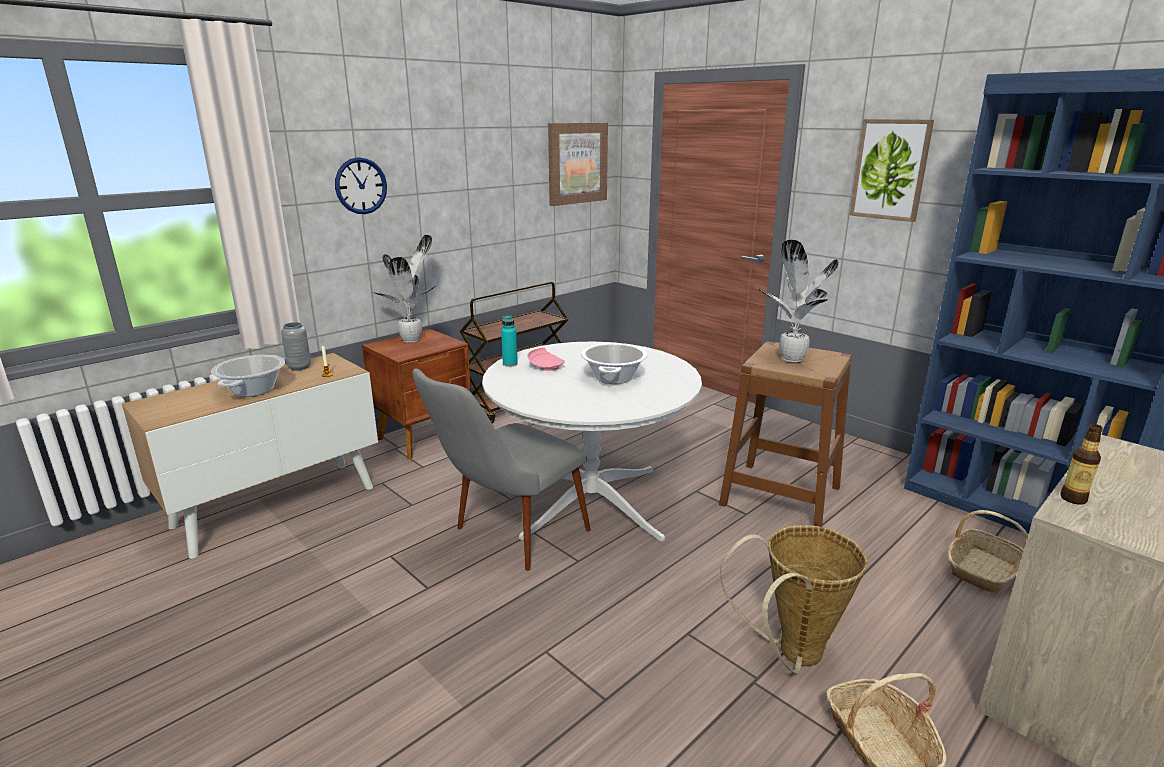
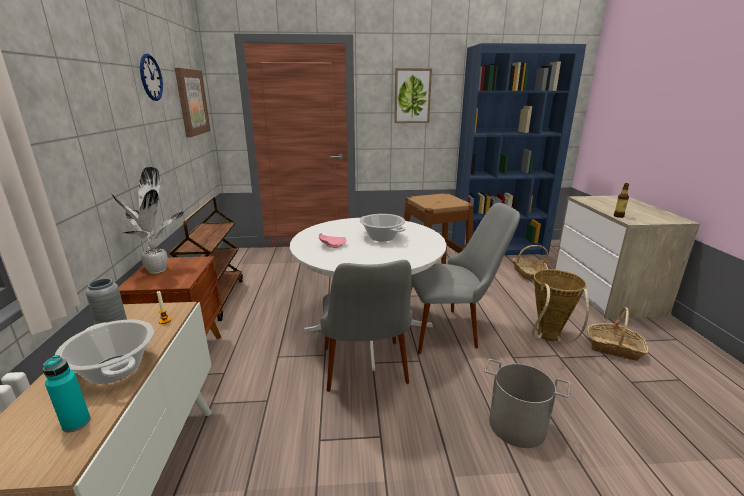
camera: 50 degrees left, 0 degrees up
wall clock [335,157,387,214] -> wall clock moved to [140,54,163,101]
turquoise bottle [501,315,518,367] -> turquoise bottle moved to [43,355,91,433]
potted plant [757,240,839,362] -> none
none -> grey chair [411,203,520,354]
none -> grey bucket [484,359,571,448]

